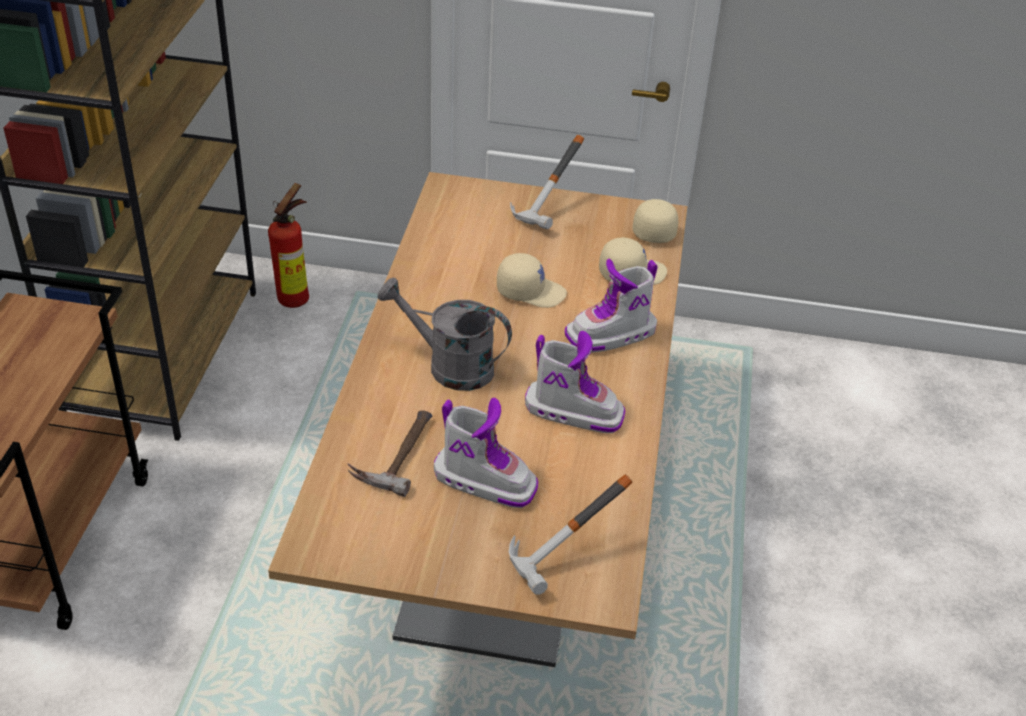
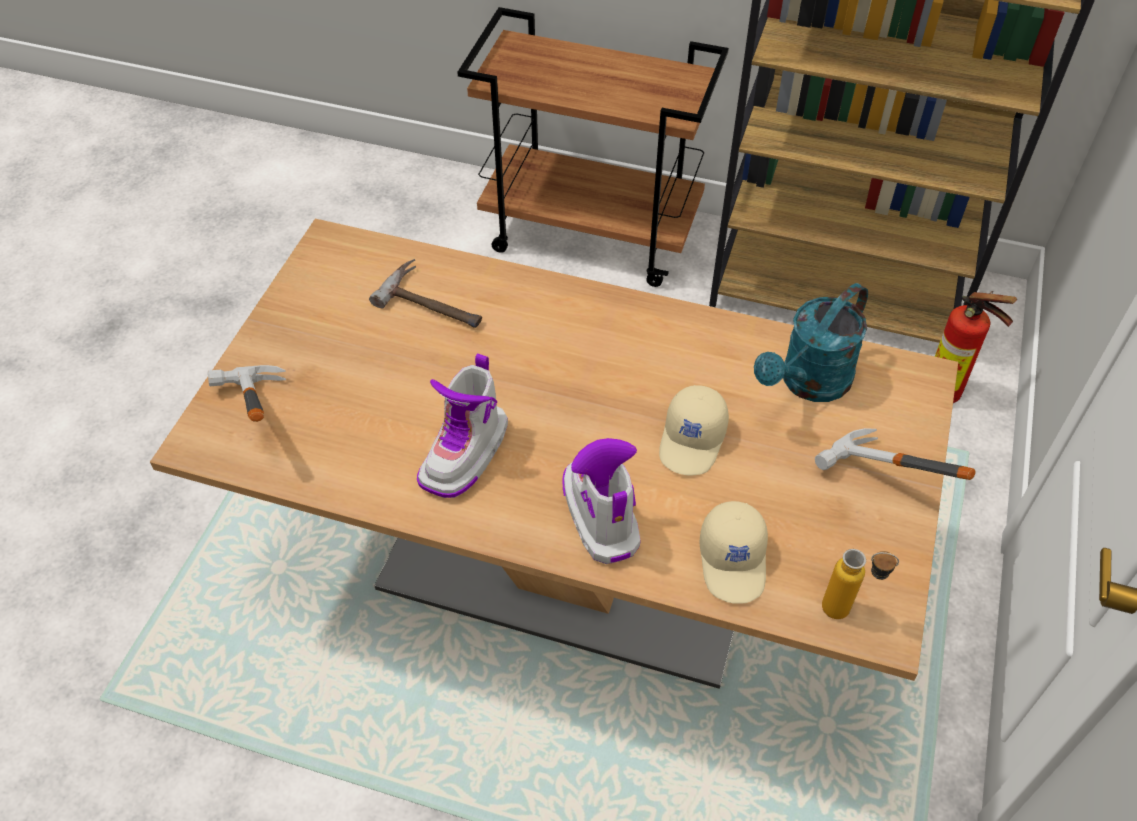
camera: 100 degrees right, 10 degrees up
grey watering can [377,277,512,391] -> none
boot [434,398,538,508] -> none
beige cap [633,199,678,243] -> bottle [822,549,899,619]
none -> turquoise watering can [754,283,868,402]

